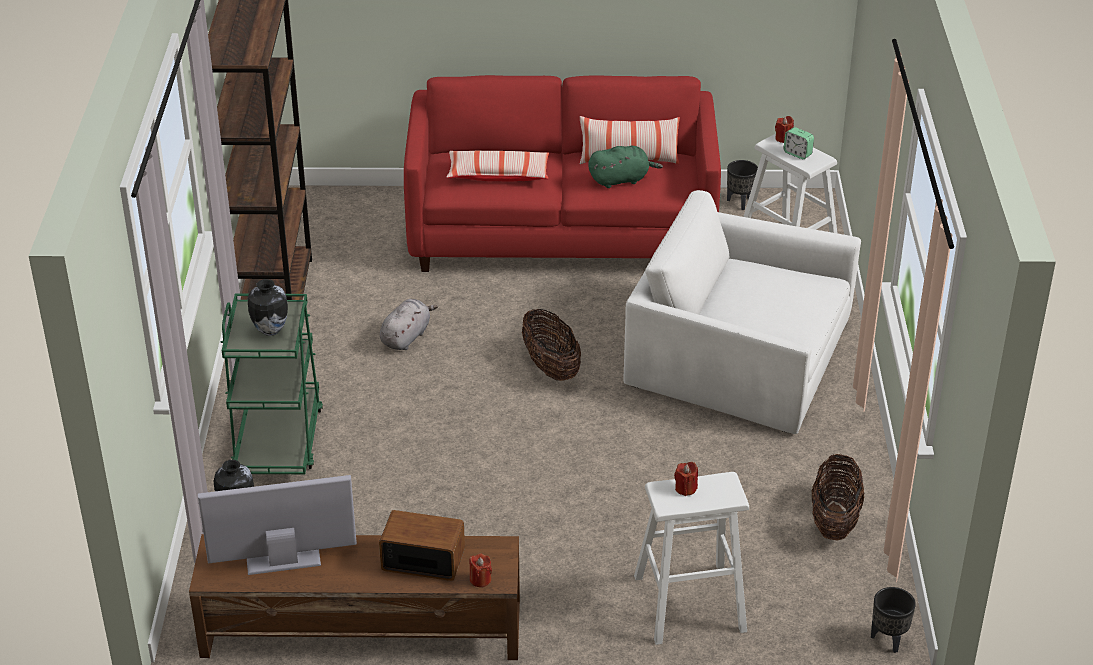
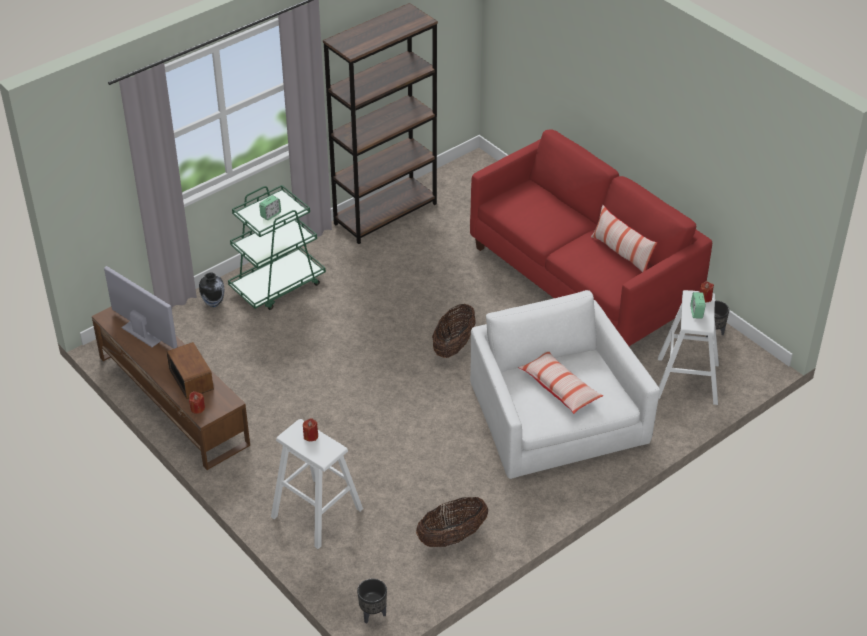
camera: 50 degrees right, 5 degrees up
vase [248,279,288,336] -> alarm clock [259,195,281,220]
grey plush toy [380,299,438,350] -> none
pillow [446,151,549,181] -> pillow moved to [518,351,603,414]
green plush toy [588,146,663,188] -> none

